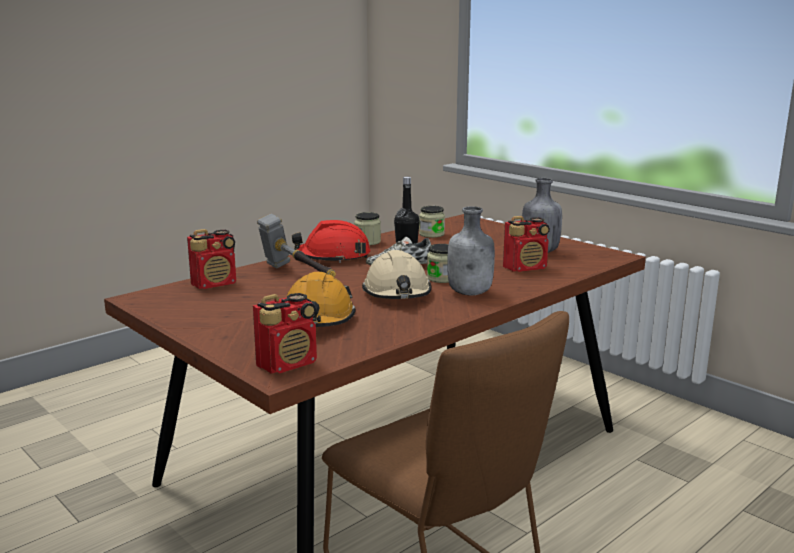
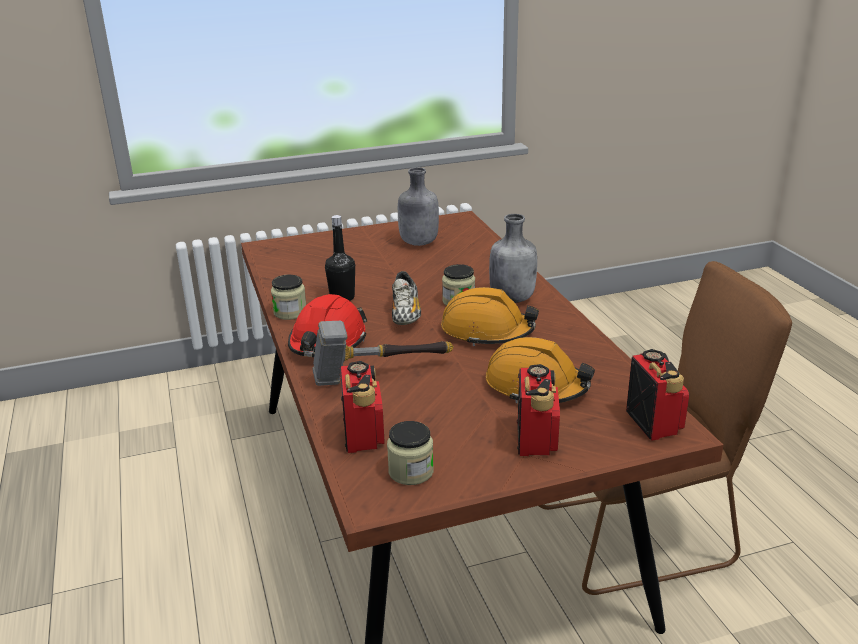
camera: 65 degrees left, 10 degrees up
beige hard hat [362,250,432,299] -> orange hard hat [441,287,539,346]
jar [419,206,445,238] -> jar moved to [387,421,434,485]
radio [503,216,550,272] -> radio moved to [517,364,560,456]

